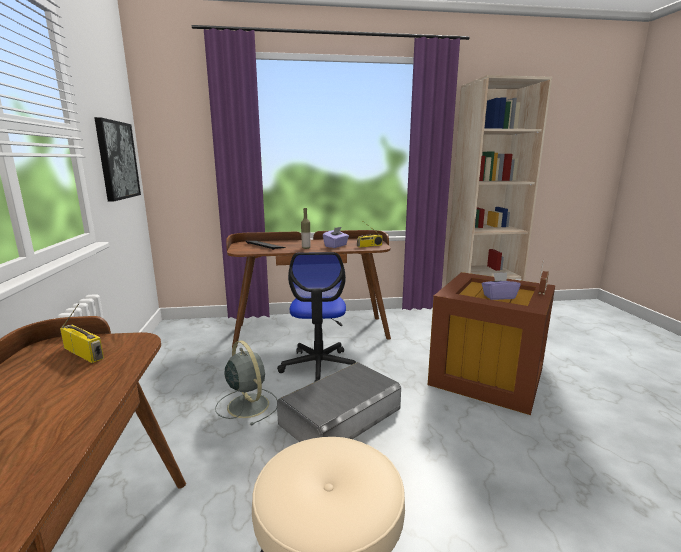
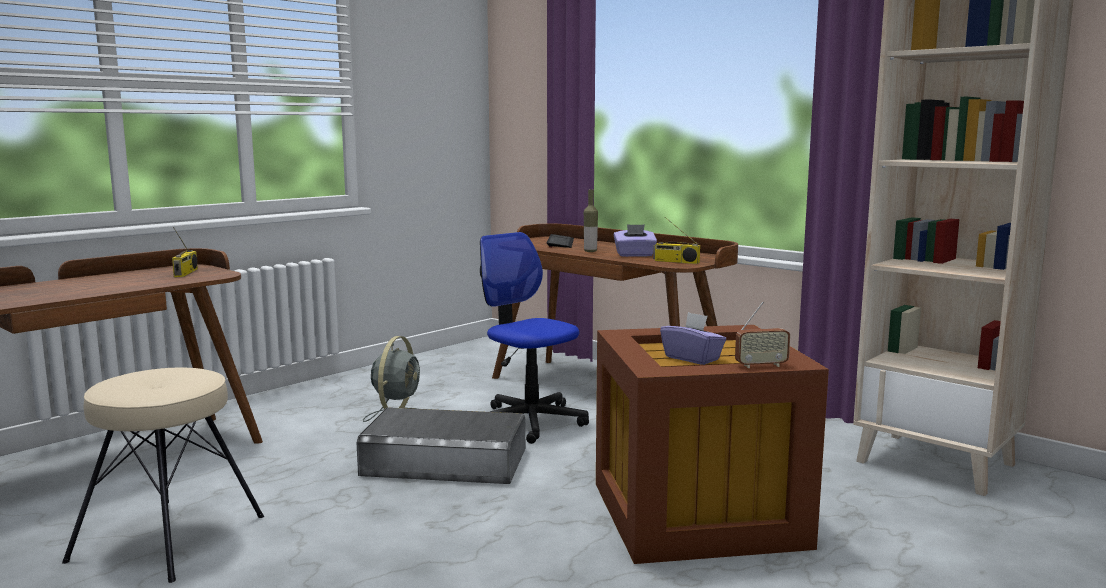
camera: 50 degrees right, 5 degrees down
picture [94,117,141,202] -> none
office chair [277,252,356,382] -> office chair turned 90 degrees clockwise [480,232,589,444]

